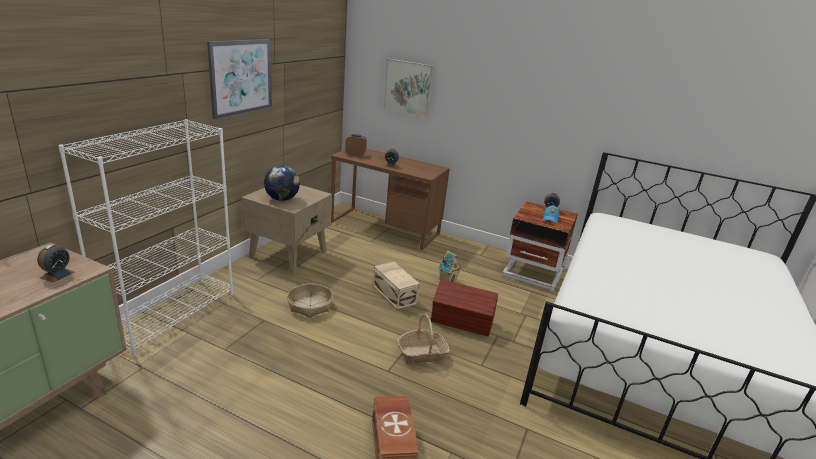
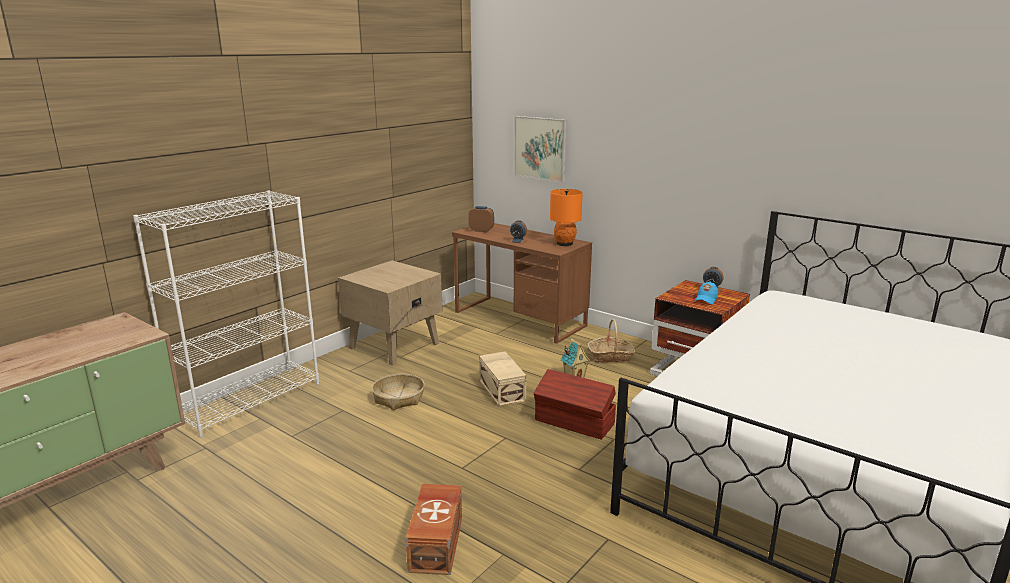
camera: 15 degrees right, 5 degrees down
alarm clock [37,244,74,283] -> none
picture [207,39,272,119] -> none
globe [264,166,300,201] -> none
basket [398,314,450,364] -> basket moved to [587,319,636,362]
none -> orange table lamp [550,189,583,246]

